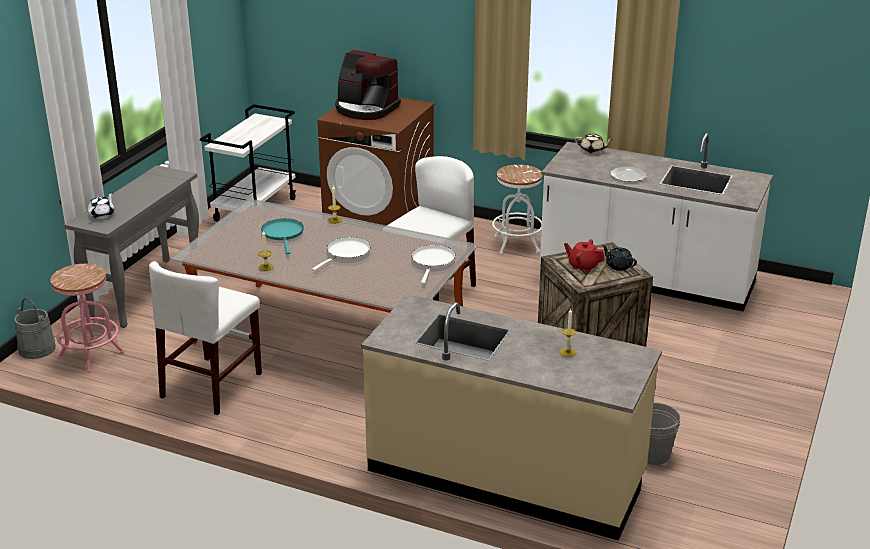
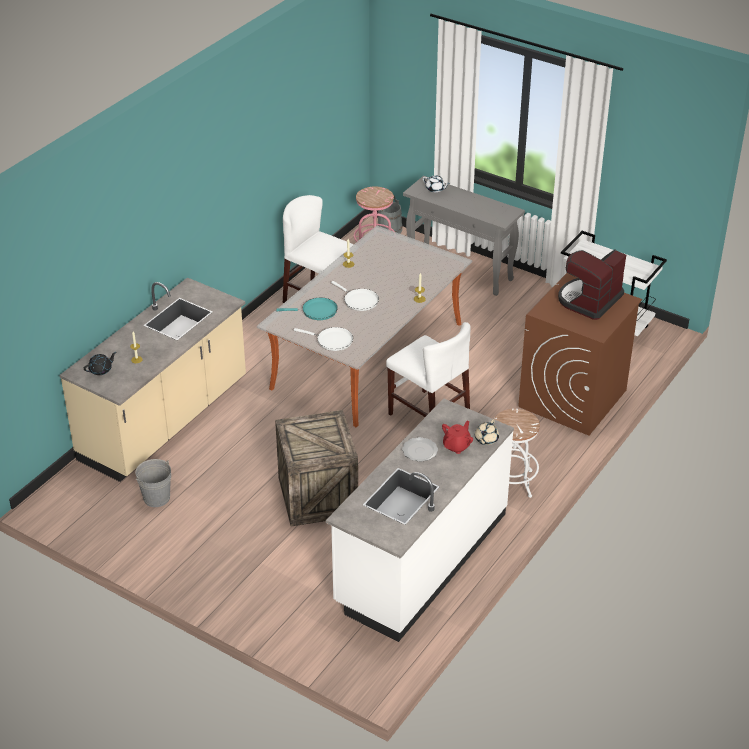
camera: 100 degrees right, 10 degrees up
turquoise frying pan [261,218,304,254] -> turquoise frying pan moved to [276,298,338,320]
red teapot [564,239,605,272] -> red teapot moved to [442,421,473,454]
black teapot [602,245,637,271] -> black teapot moved to [84,352,116,375]

